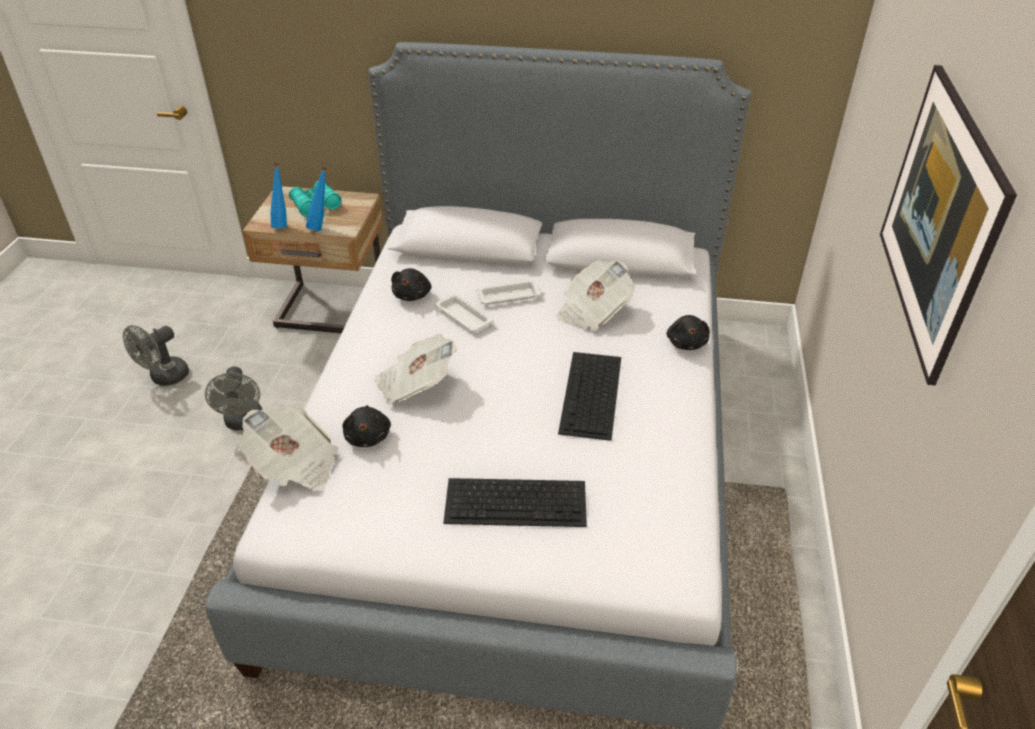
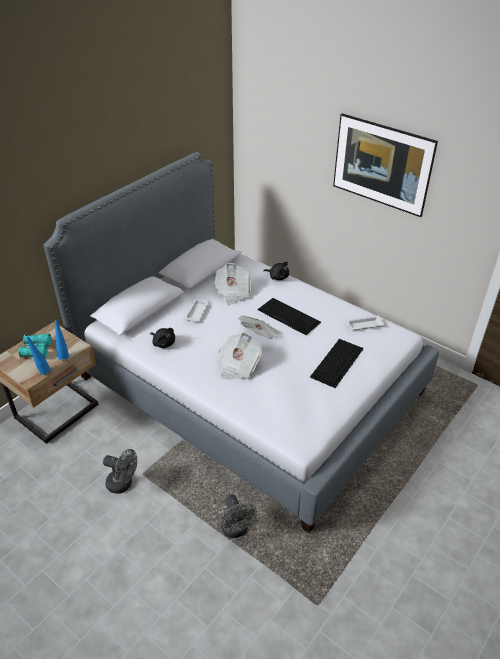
camera: 60 degrees left, 0 degrees up
grey fan [123,325,189,386] -> grey fan moved to [221,494,257,538]
newspaper [238,404,338,491] -> newspaper moved to [238,316,282,339]
black plush toy [342,405,391,447] -> none
white tray [435,294,493,332] -> white tray moved to [347,316,384,330]

